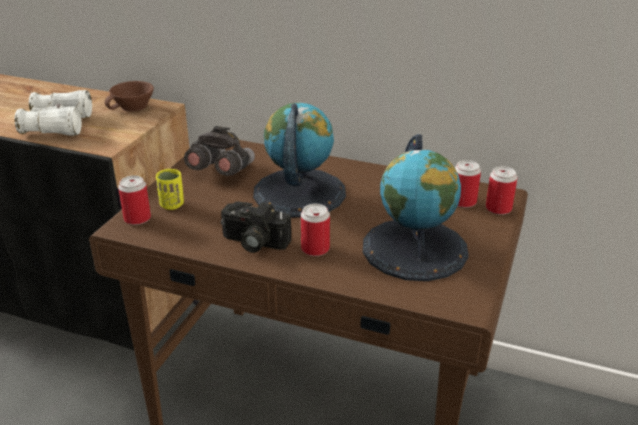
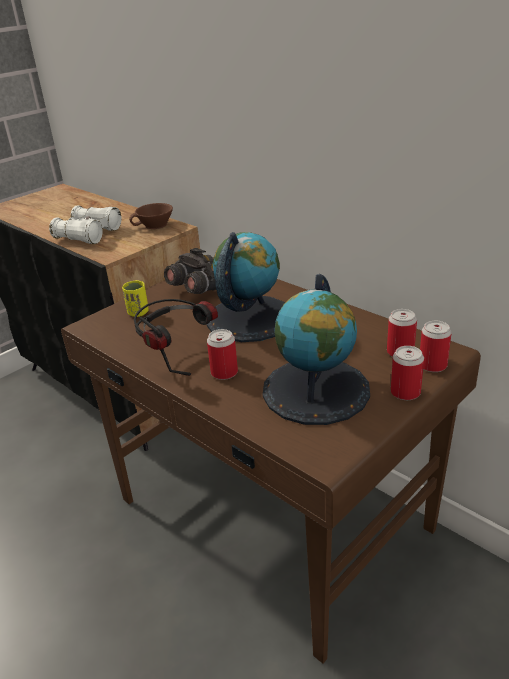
camera: 25 degrees right, 0 degrees up
can [118,176,151,225] -> can moved to [391,346,424,400]
camera [221,201,291,253] -> headphones [134,299,218,376]

